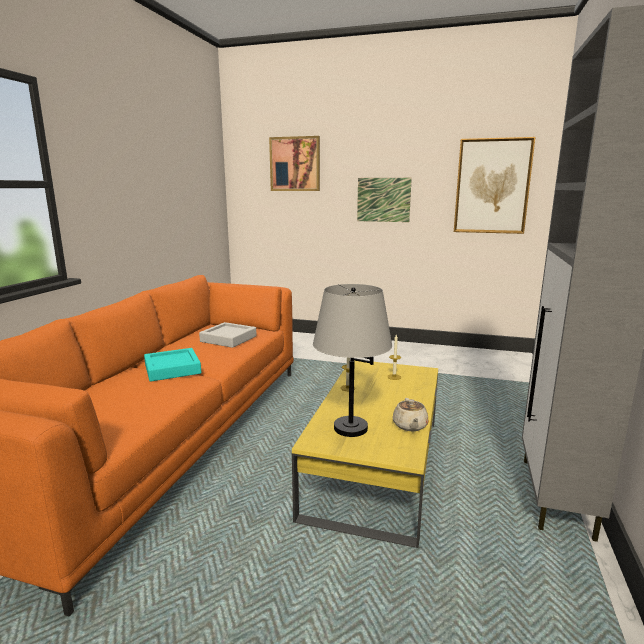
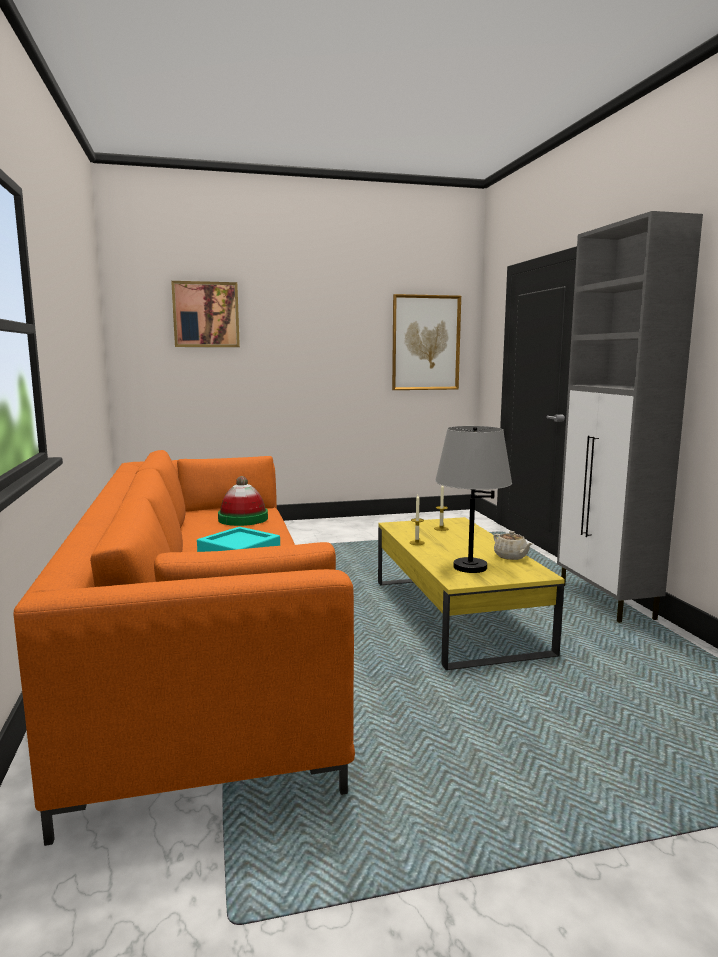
camera: 30 degrees left, 5 degrees down
grey tray [199,322,257,348] -> hat [218,476,268,526]
picture [357,178,412,222] -> none

